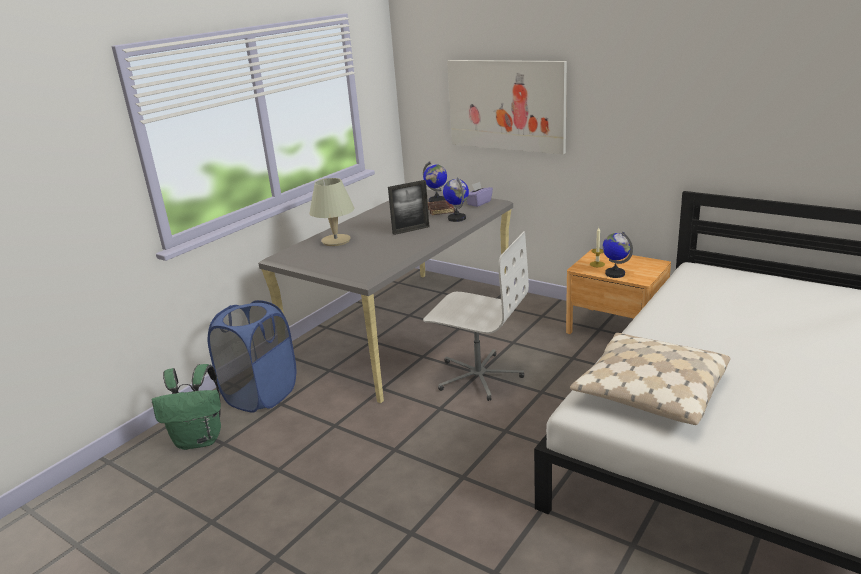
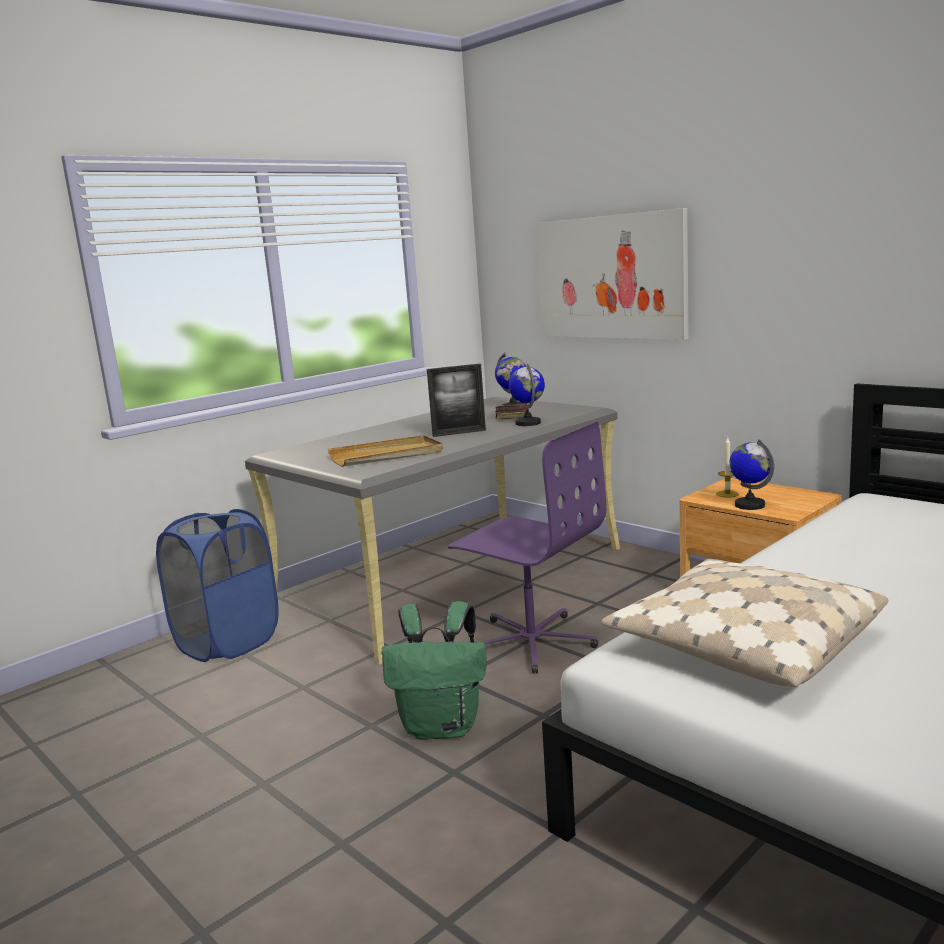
camera: 10 degrees right, 10 degrees down
green backpack [152,364,221,450] -> green backpack moved to [382,601,486,740]
beige table lamp [309,178,354,246] -> none
white office chair [423,231,529,401] -> purple office chair [448,421,606,674]
purple tissue box [466,182,493,207] -> none
none -> beige tray [328,435,443,467]

